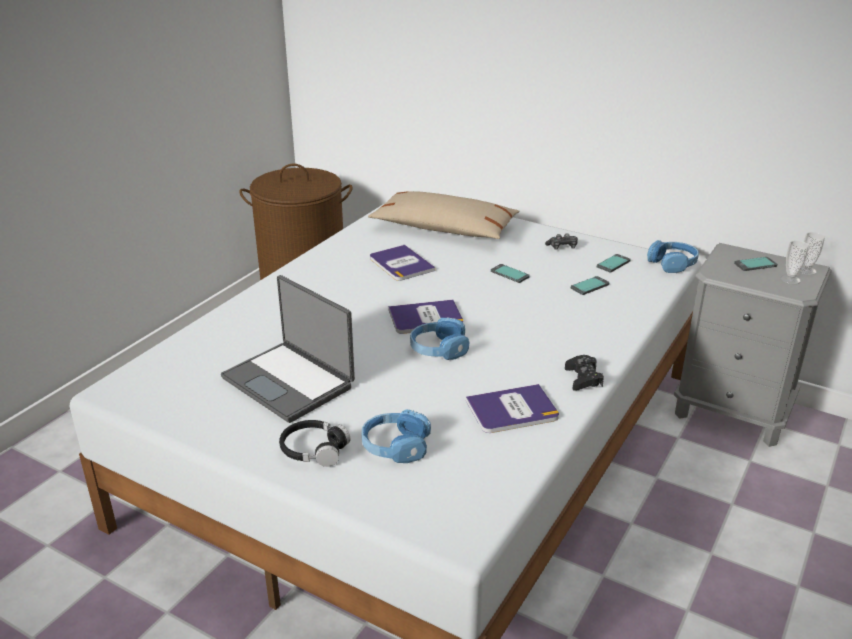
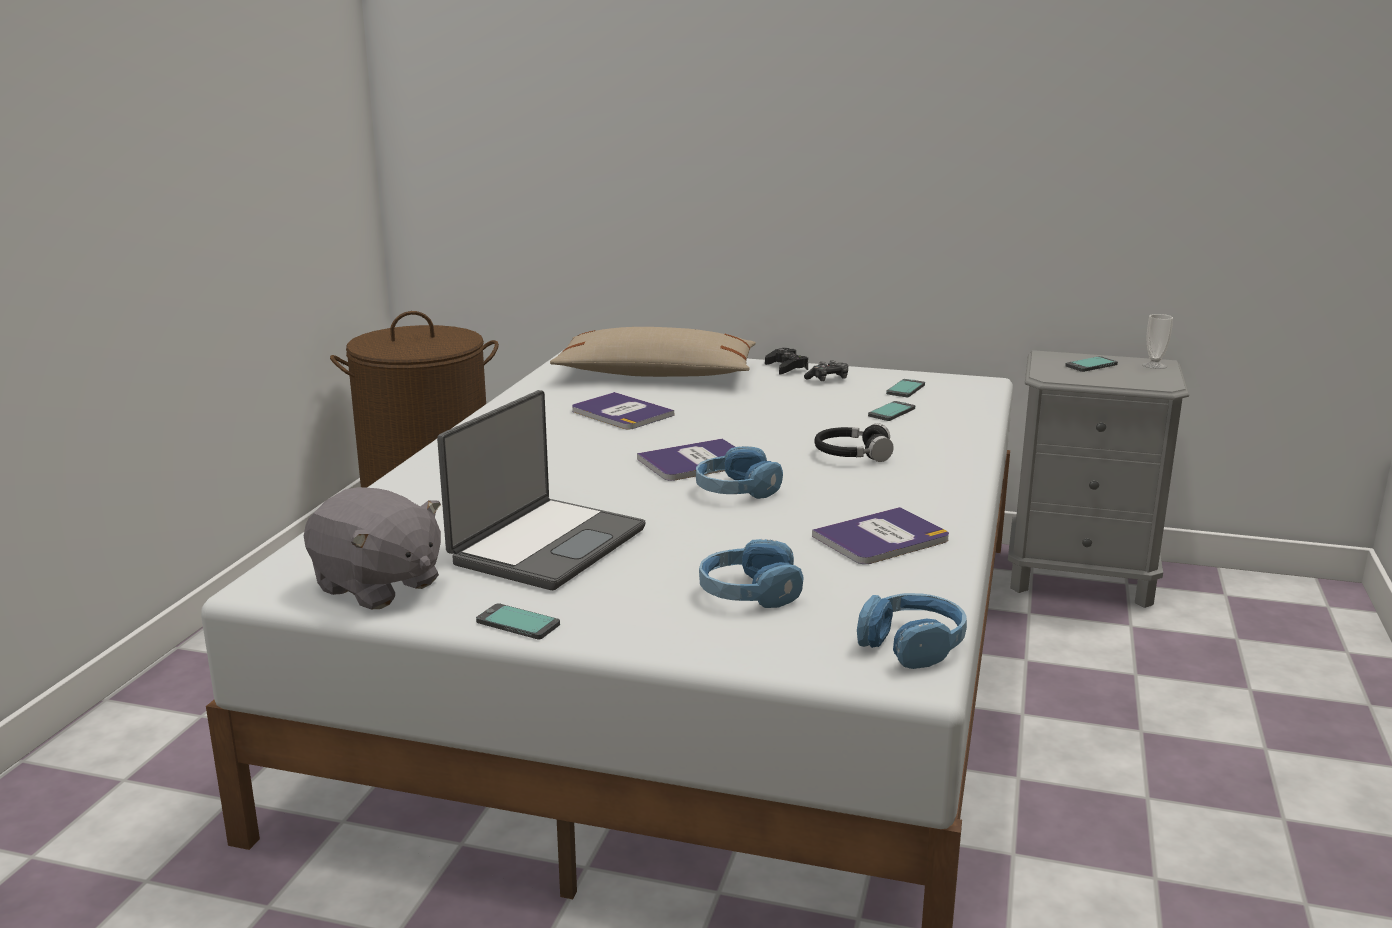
camera: 15 degrees left, 10 degrees down
laptop [221,275,355,423] -> laptop turned 90 degrees counterclockwise [437,390,646,590]
black headphones [279,420,350,467] -> black headphones moved to [815,423,894,462]
phone [491,264,530,283] -> phone moved to [476,603,560,639]
black game controller [565,355,604,391] -> black game controller moved to [765,348,808,374]
blue headphones [647,240,699,273] -> blue headphones moved to [857,593,967,669]
cup [781,240,809,284] -> none
none -> grey plush toy [304,487,441,609]

